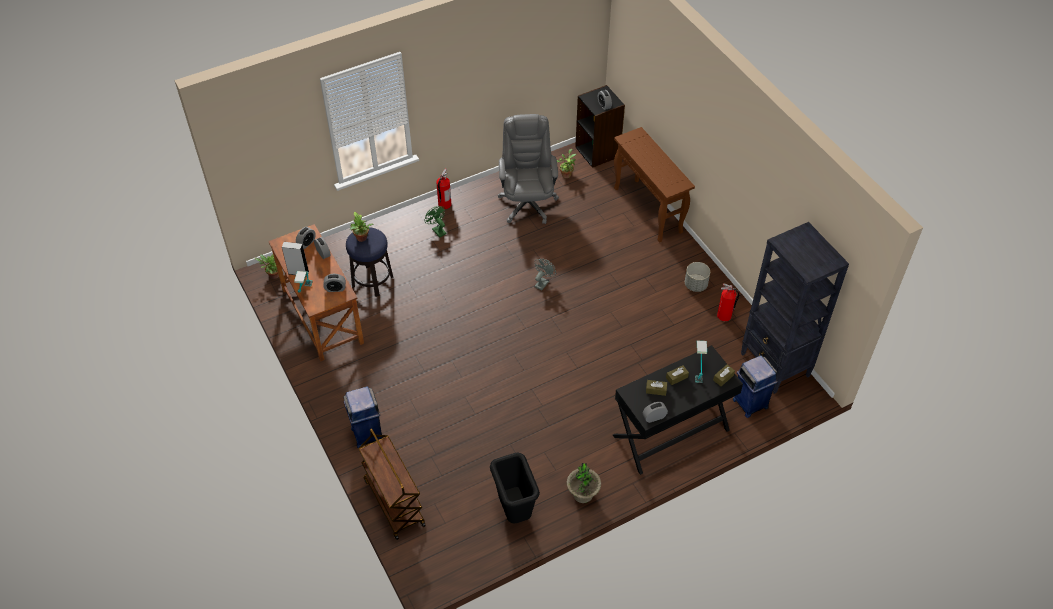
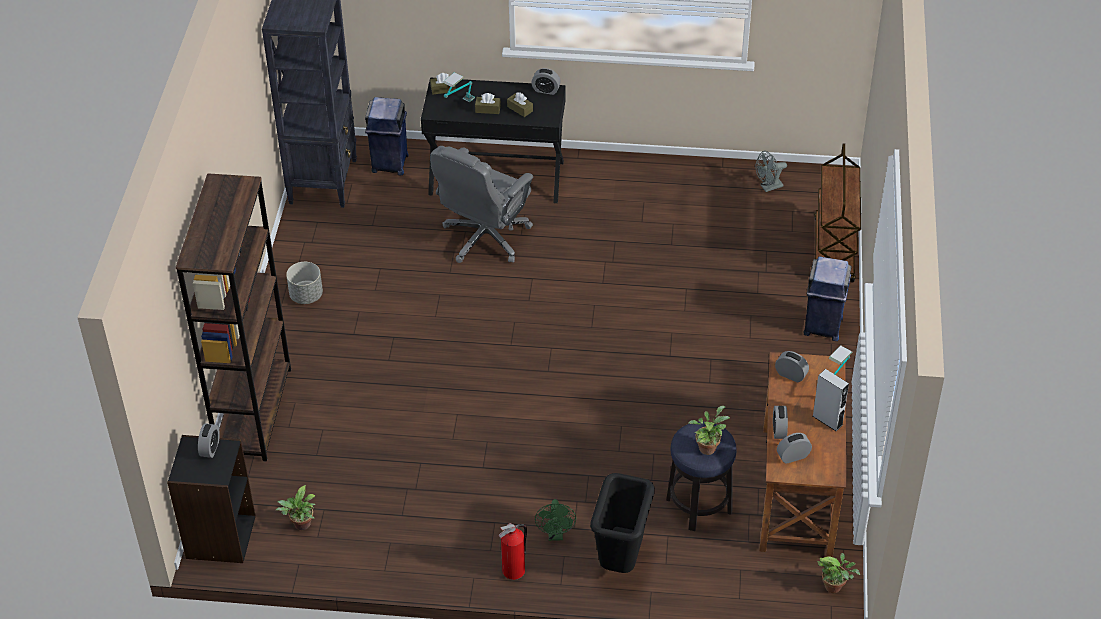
camera: 145 degrees left, 5 degrees down
black trash can [490,452,540,523] -> black trash can moved to [590,473,655,573]
grey office chair [498,114,559,224] -> grey office chair moved to [430,146,533,263]
grey fan [534,259,556,291] -> grey fan moved to [756,151,787,192]
potted plant [567,463,601,503] -> none
brown console table [614,127,695,242] -> brown bookcase [176,173,291,461]
fire extinguisher [717,283,740,321] -> none

